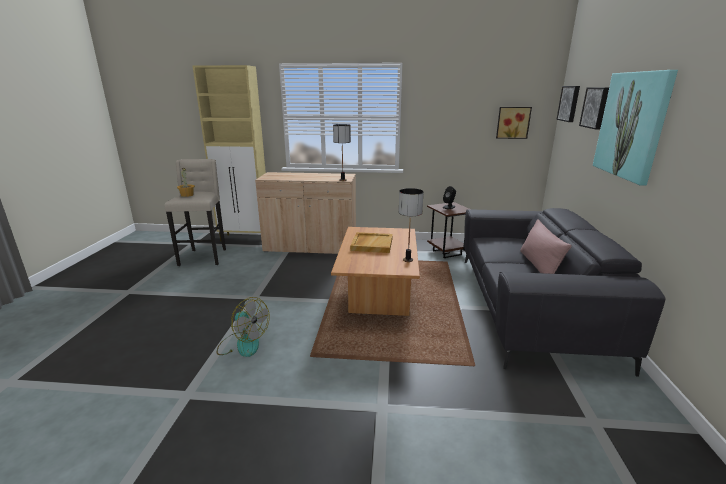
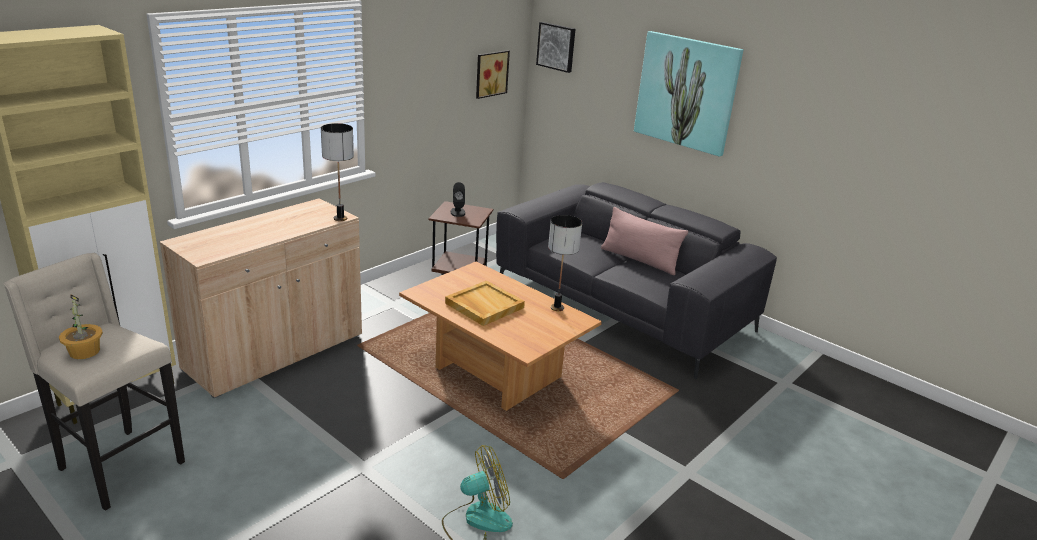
camera: 55 degrees left, 5 degrees up
picture [579,88,609,130] -> none

